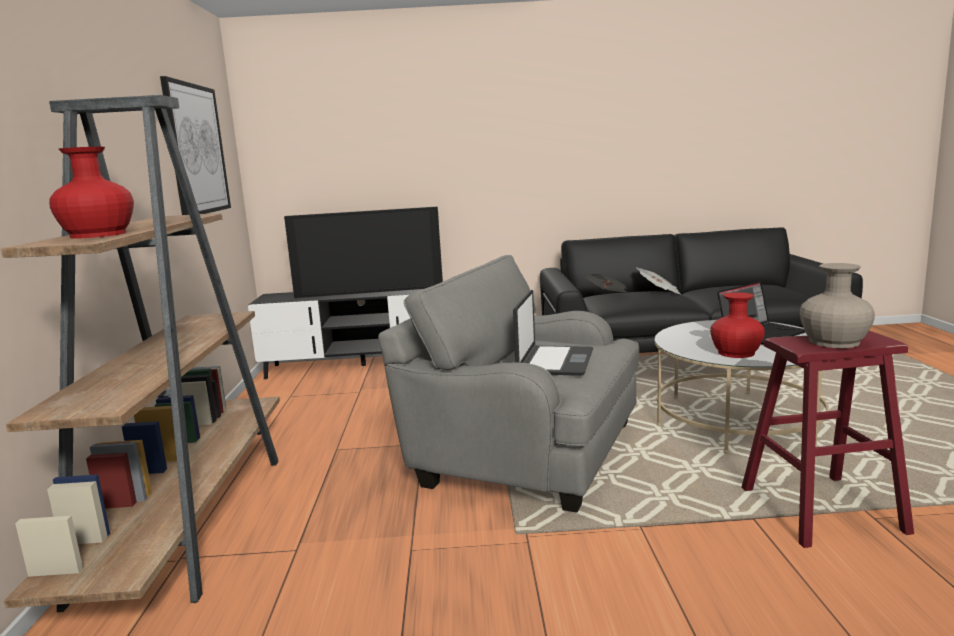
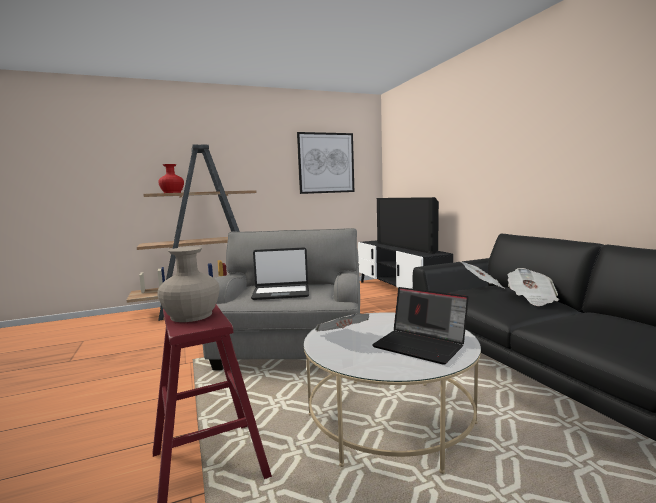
camera: 70 degrees right, 5 degrees down
red vase [710,292,765,358] -> newspaper [315,314,370,331]

